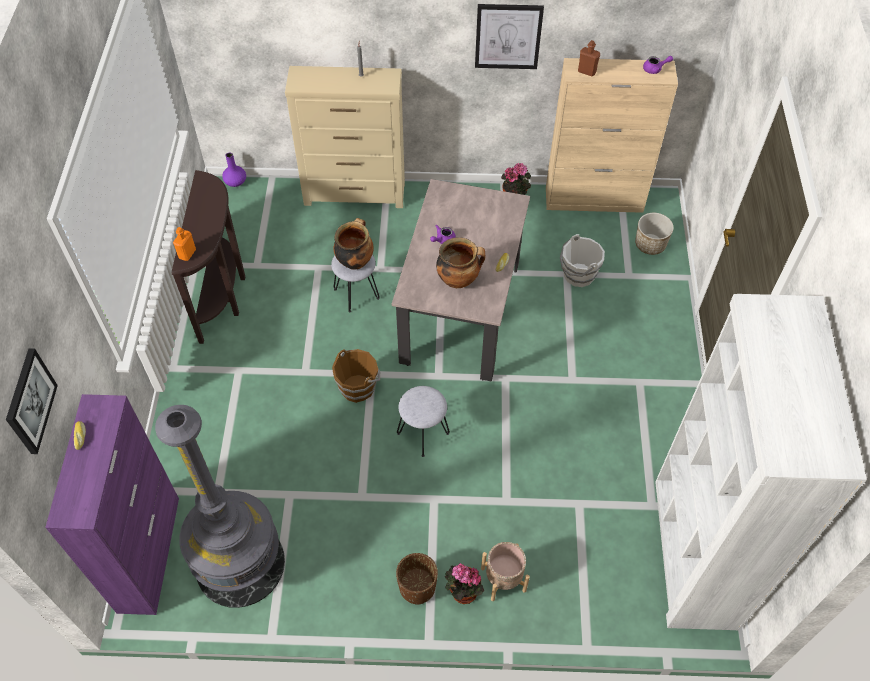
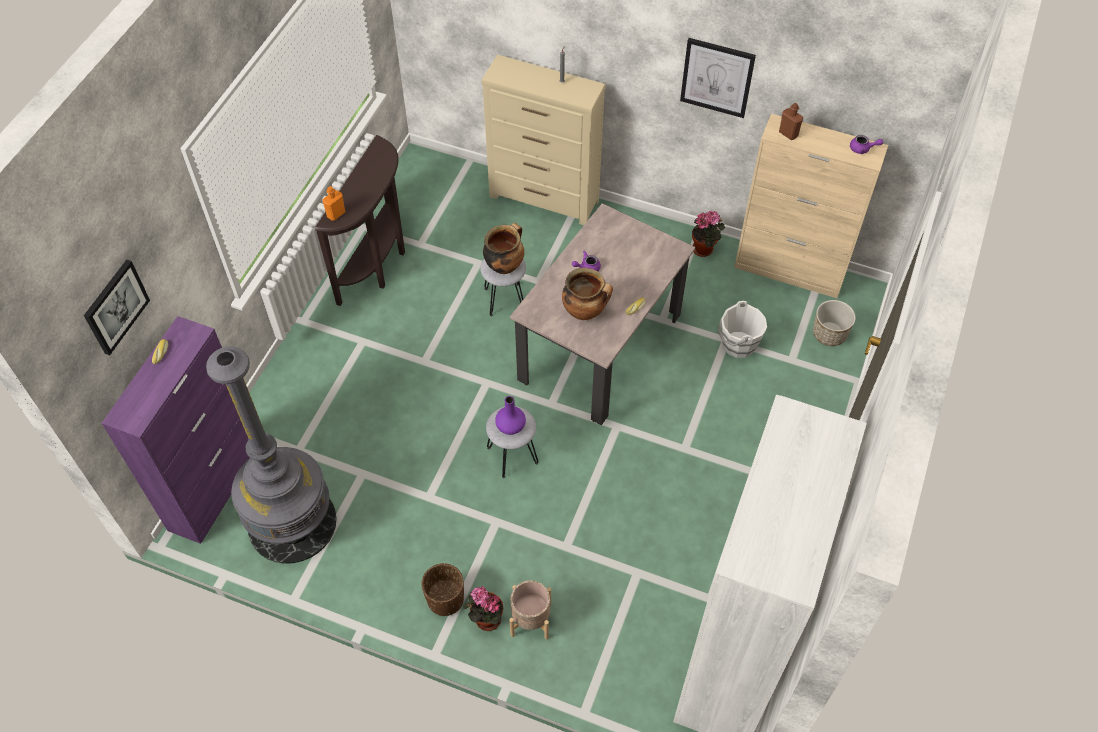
camera: 20 degrees right, 0 degrees up
purple vase [222,152,246,187] -> purple vase moved to [495,396,526,435]
brown bucket [332,349,380,403] -> none

